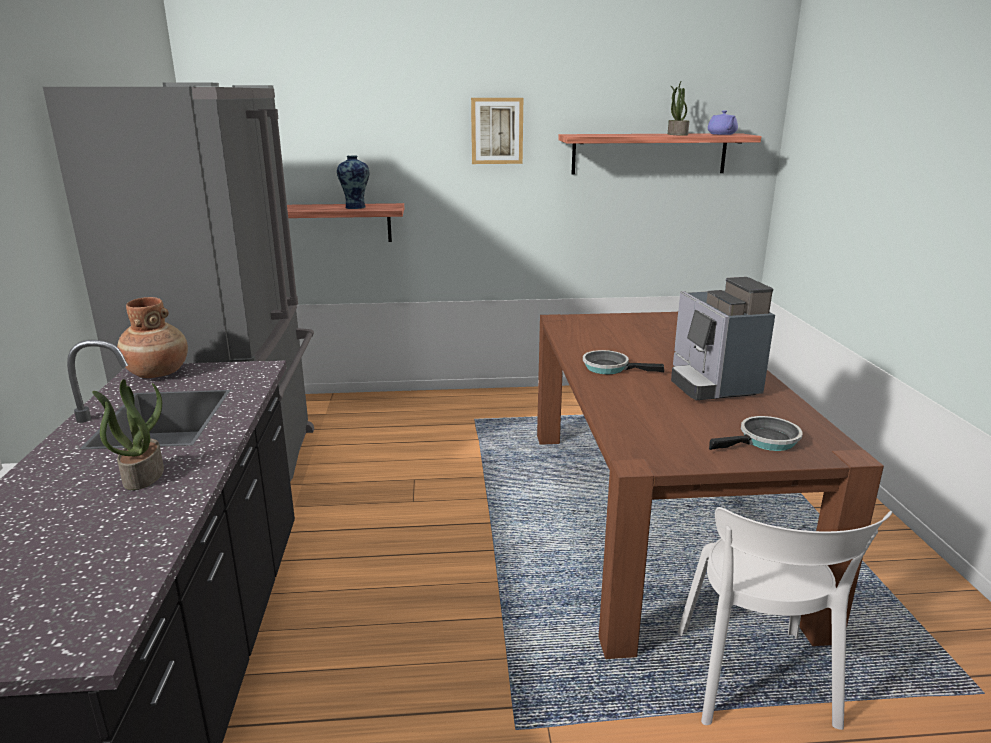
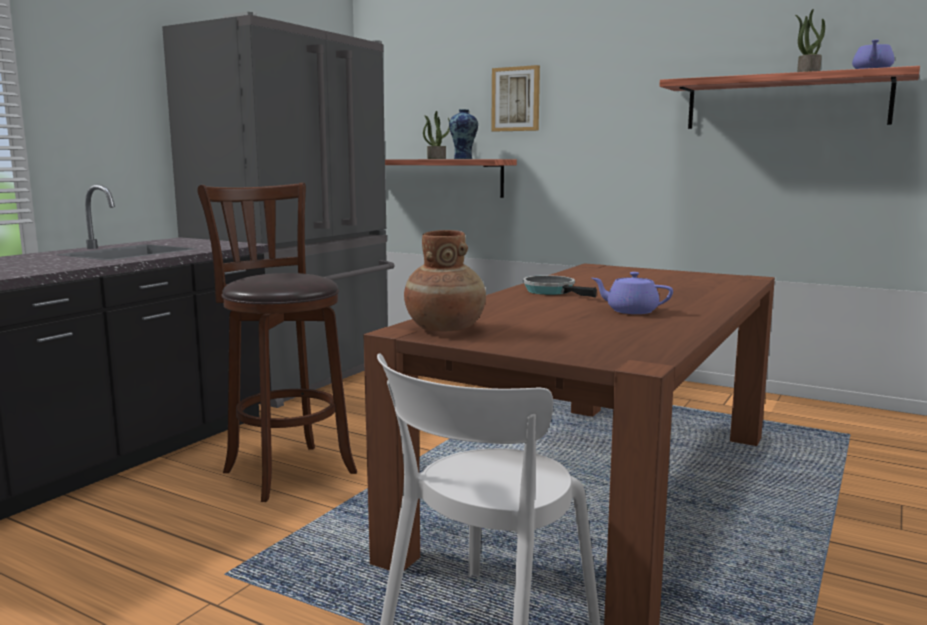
camera: 35 degrees right, 10 degrees down
potted plant [92,379,164,490] -> potted plant moved to [423,111,450,159]
brown vase [117,297,188,378] -> brown vase moved to [404,230,486,331]
picture [471,98,523,164] -> picture moved to [491,65,540,132]
coffee machine [671,277,775,400] -> purple teapot [592,272,673,314]
frying pan [709,416,803,451] -> none
none -> brown stool [197,183,357,502]

